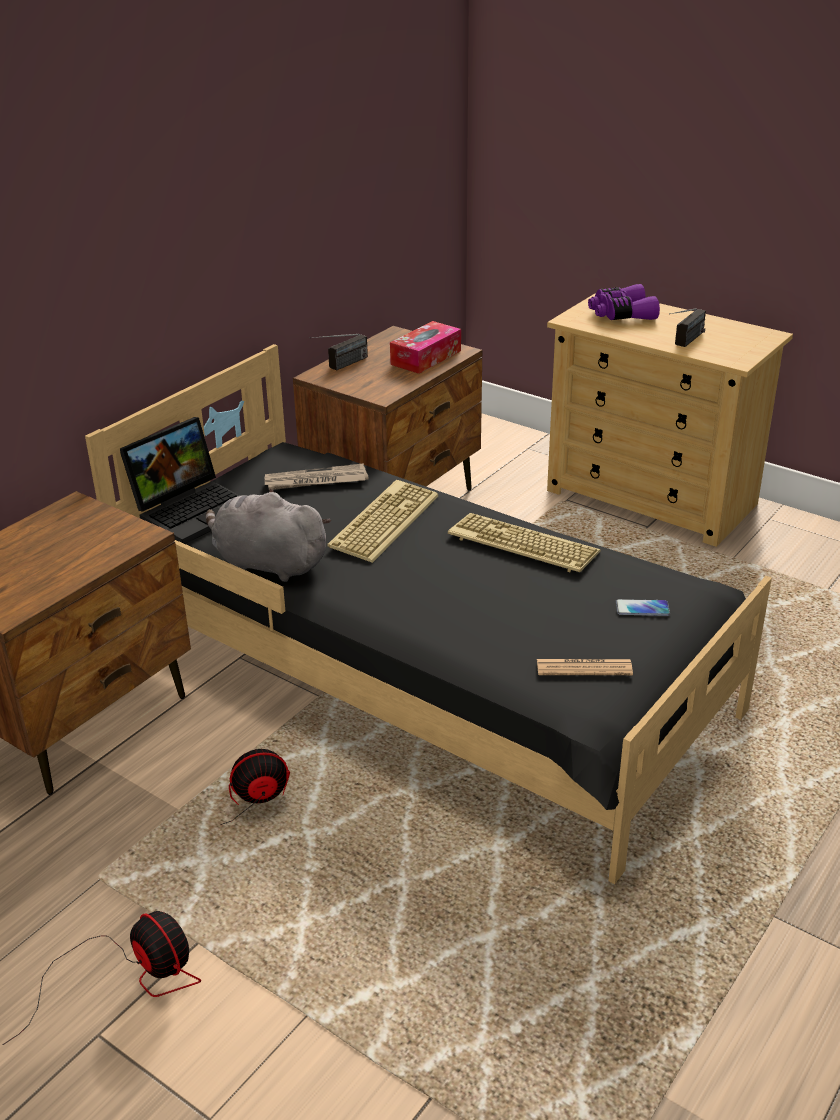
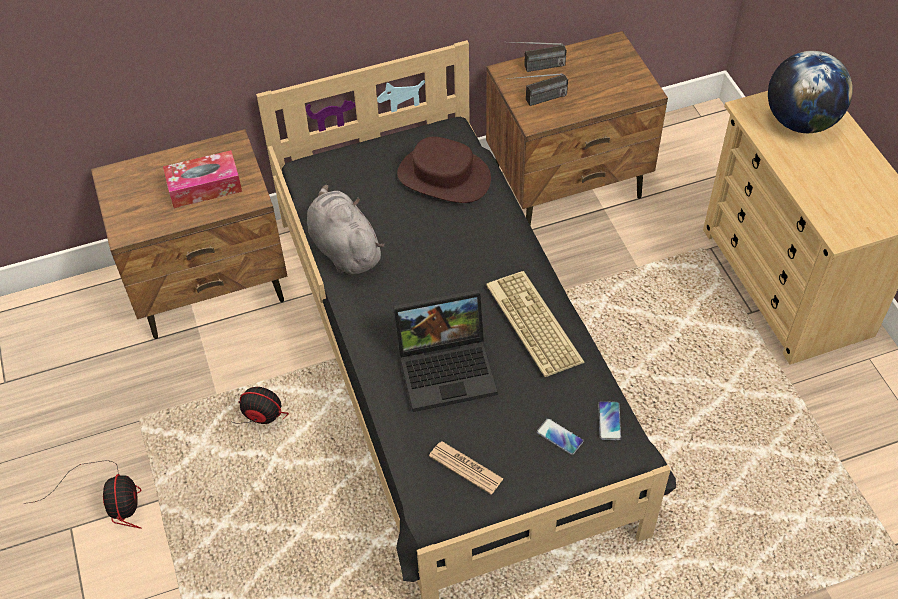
camera: 35 degrees right, 20 degrees up
laptop [120,417,240,544] -> laptop moved to [393,289,498,412]
newspaper [265,463,369,490] -> brown hat [397,136,491,203]
keyboard [328,480,438,563] -> none
tissue box [390,321,461,374] -> tissue box moved to [163,150,242,208]
purple binoculars [588,284,660,320] -> globe [768,51,853,133]
radio [669,308,706,347] -> radio moved to [506,73,568,106]
none -> phone [598,401,621,440]

